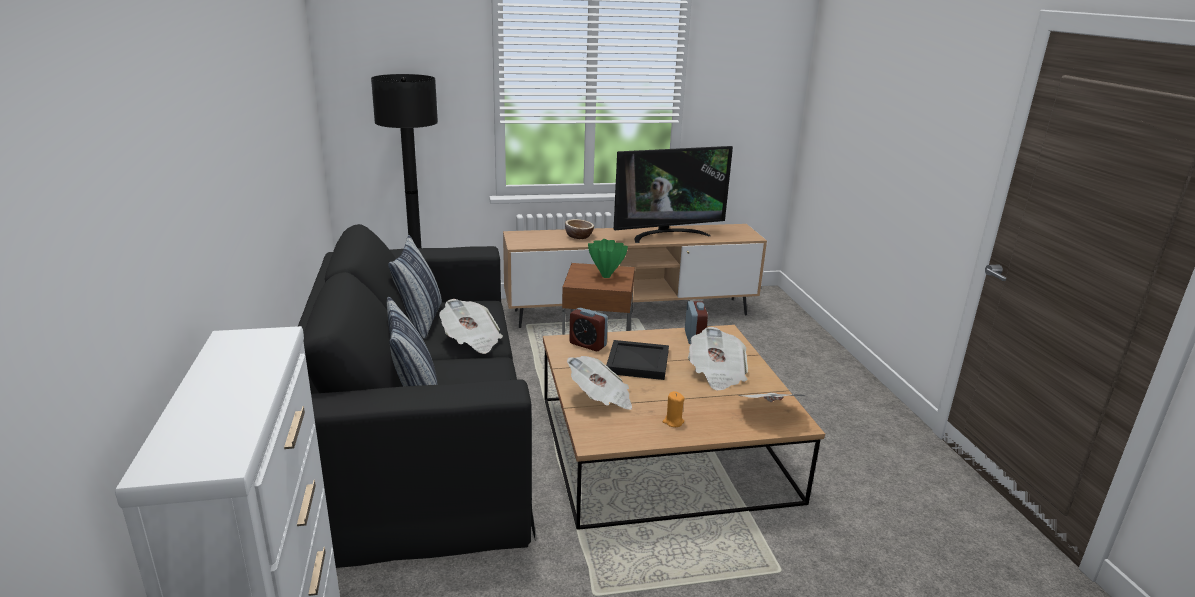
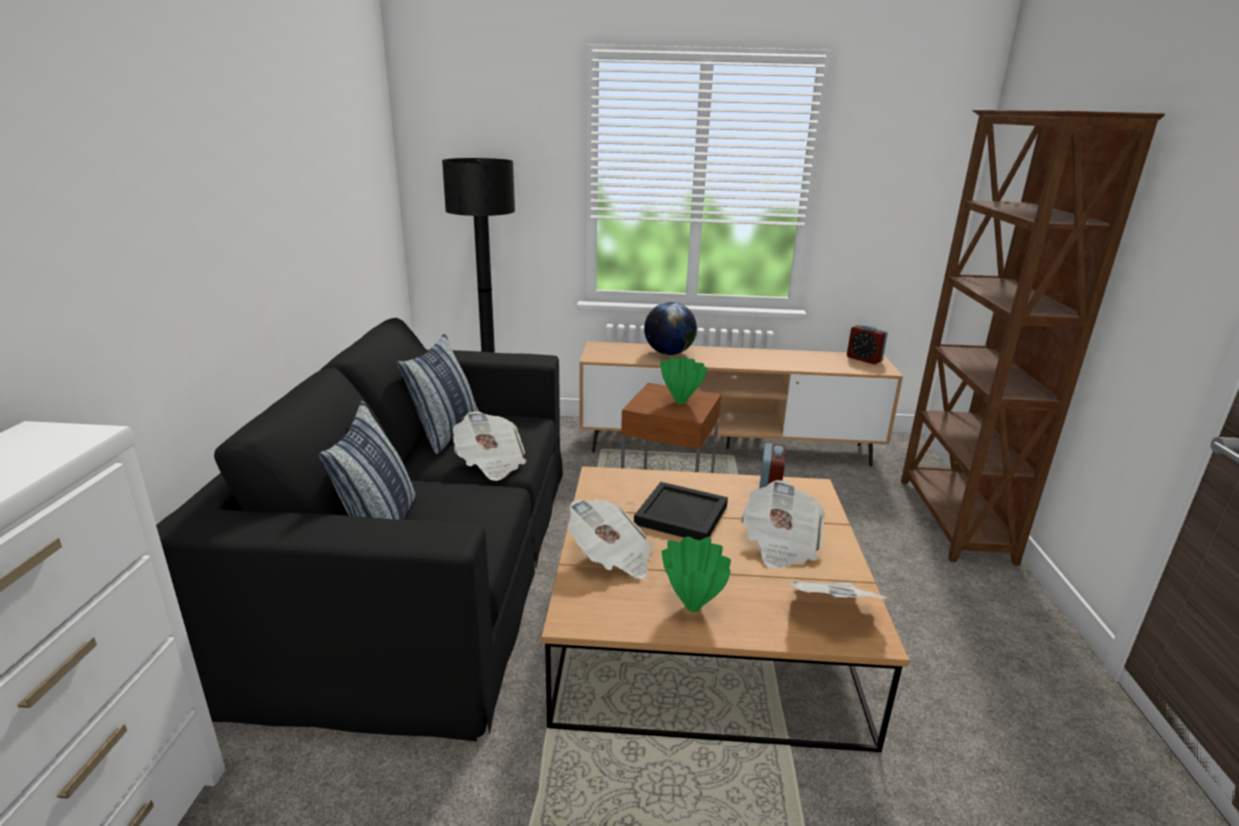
camera: 15 degrees right, 0 degrees up
bowl [565,219,594,239] -> globe [644,302,697,355]
alarm clock [569,308,608,351] -> alarm clock moved to [847,324,888,364]
television [614,146,733,243] -> none
orange candle [663,391,685,427] -> green vase [662,537,731,612]
none -> brown bookcase [901,110,1165,566]

